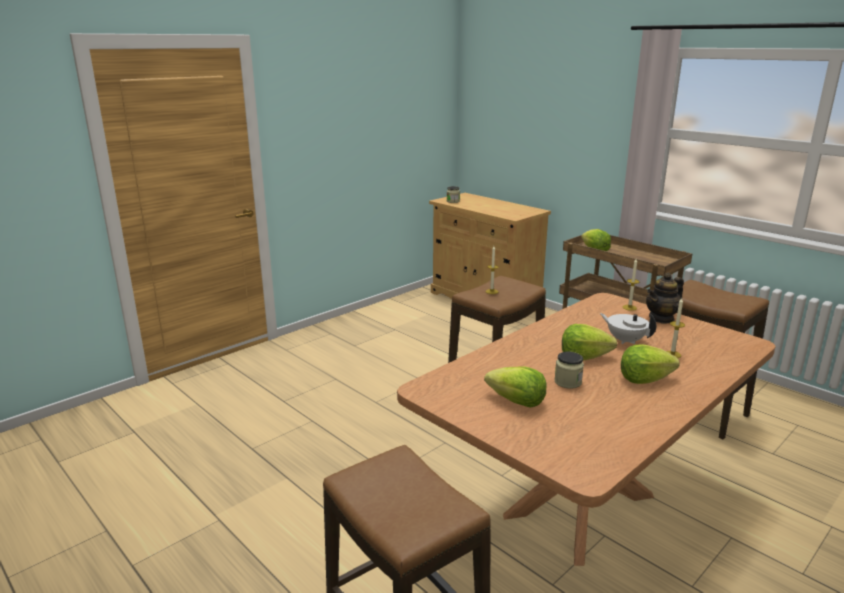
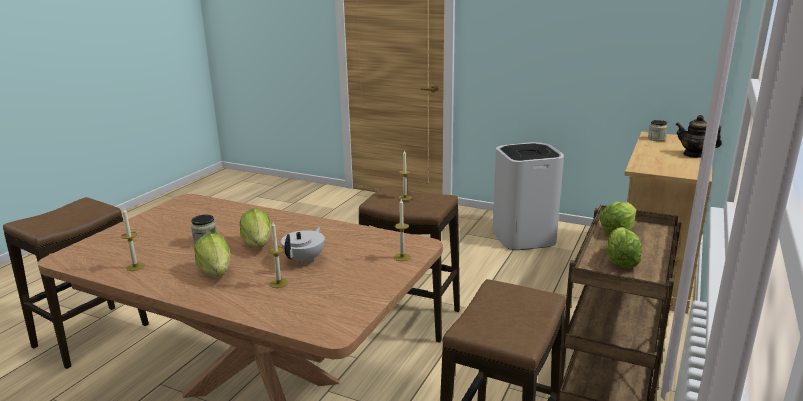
camera: 70 degrees right, 0 degrees up
lettuce [484,366,547,408] -> lettuce moved to [606,227,642,268]
teapot [646,272,684,324] -> teapot moved to [676,115,722,158]
none -> candle [121,208,145,271]
none -> white trash can [493,142,564,250]

